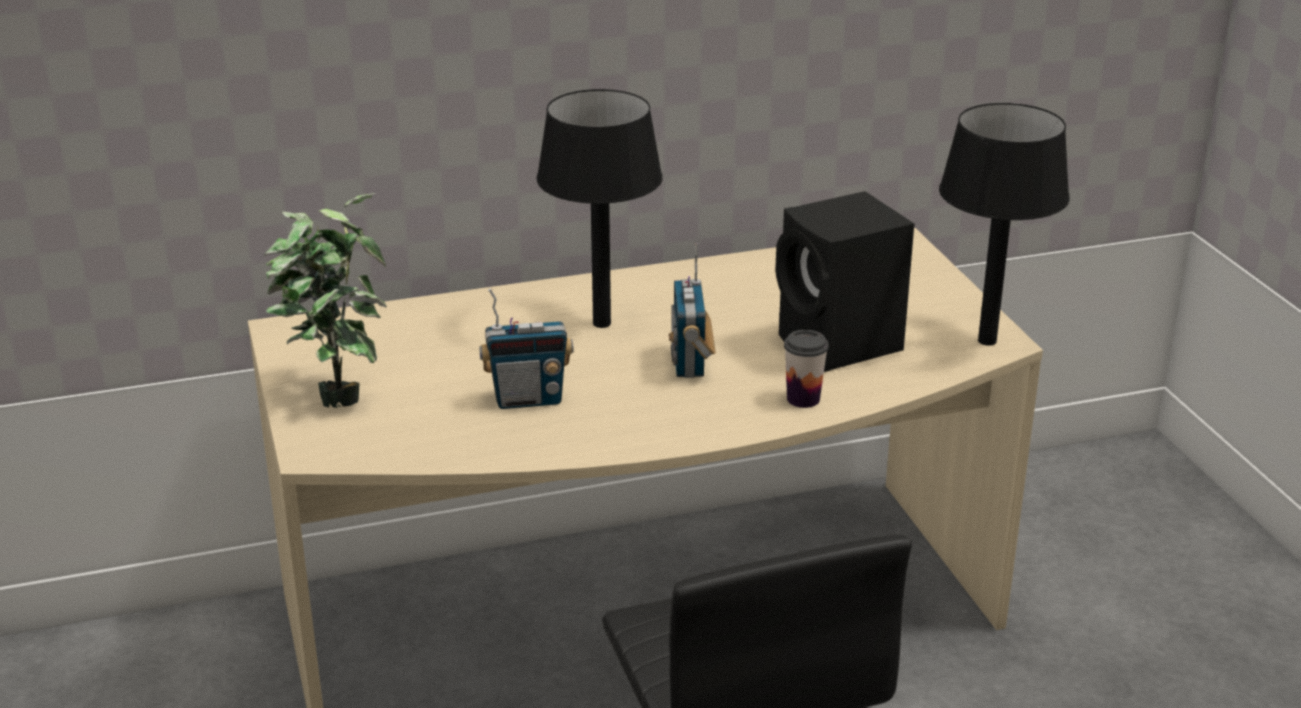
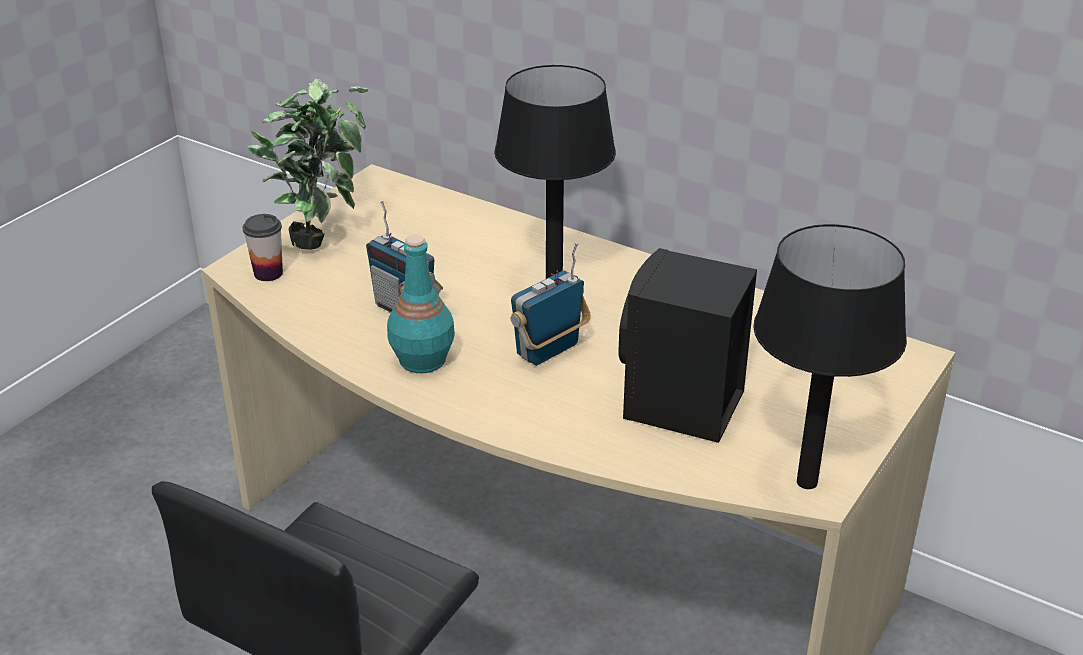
camera: 50 degrees right, 5 degrees up
cup [784,330,829,408] -> cup moved to [243,214,283,281]
none -> turquoise bottle [387,234,455,373]

